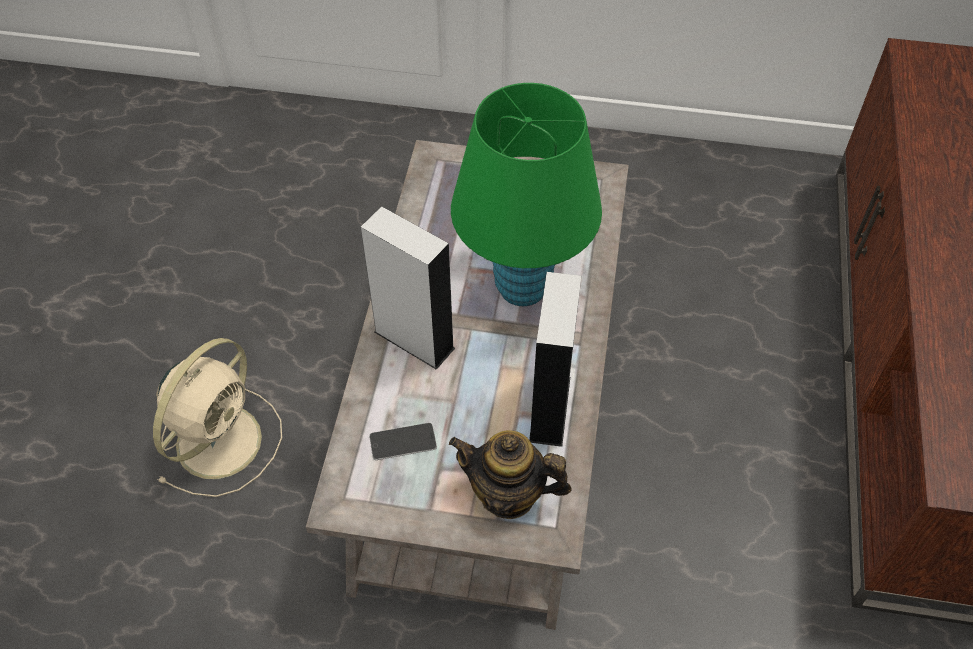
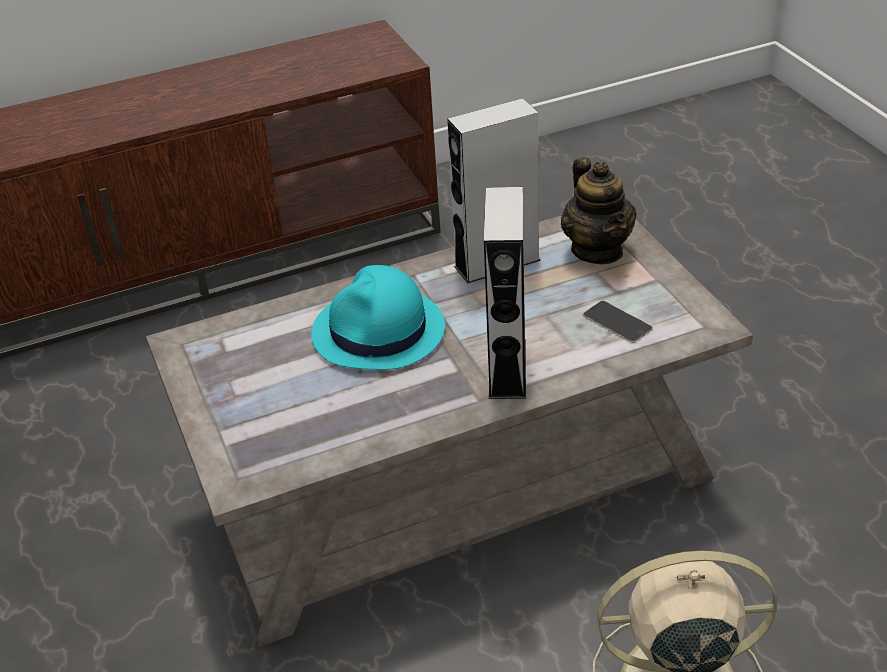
camera: 120 degrees left, 15 degrees down
green table lamp [451,83,602,306] -> turquoise hat [311,265,445,370]

